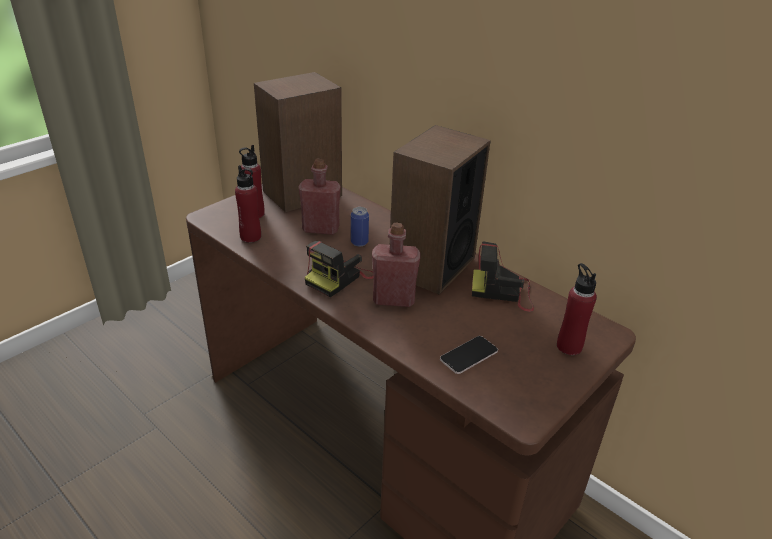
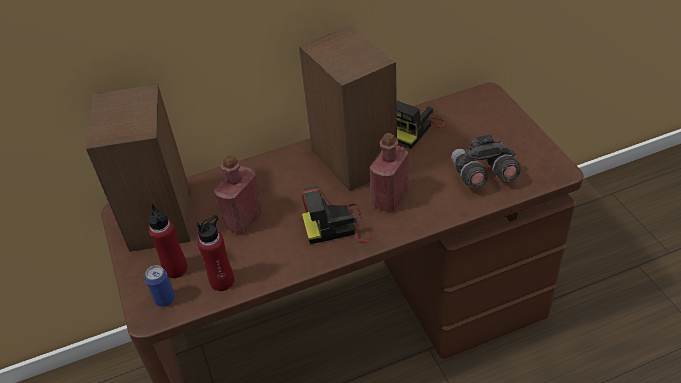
camera: 60 degrees left, 10 degrees up
camera [304,241,374,297] -> camera turned 105 degrees clockwise [302,186,372,244]
can [351,207,369,246] -> can moved to [145,265,175,307]
phone [440,336,498,374] -> grey binoculars [451,134,521,189]
red bottle [557,263,597,355] -> none

